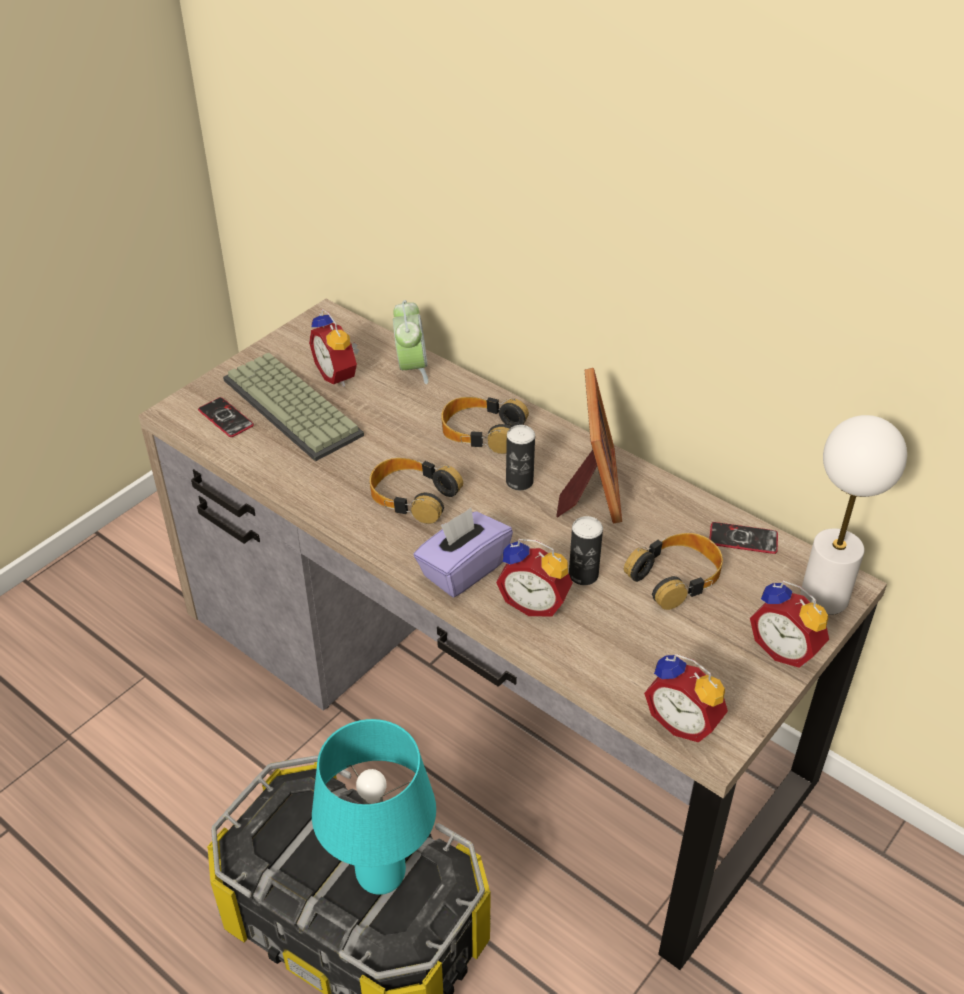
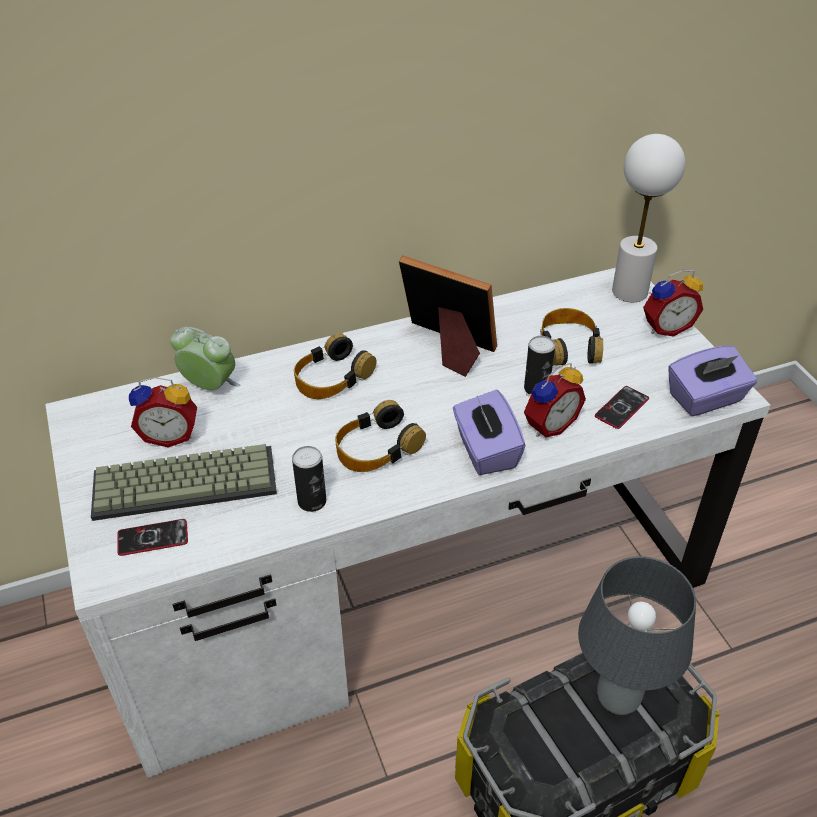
camera: 60 degrees left, 0 degrees up
brown desk [138,299,887,970] -> white desk [45,268,770,778]
turquoise table lamp [312,719,436,895] -> grey table lamp [578,556,696,715]
can [506,425,535,490] -> can moved to [292,446,326,512]
alarm clock [644,654,728,743] -> purple tissue box [668,346,757,416]
phone [709,522,778,554] -> phone moved to [595,386,649,429]

